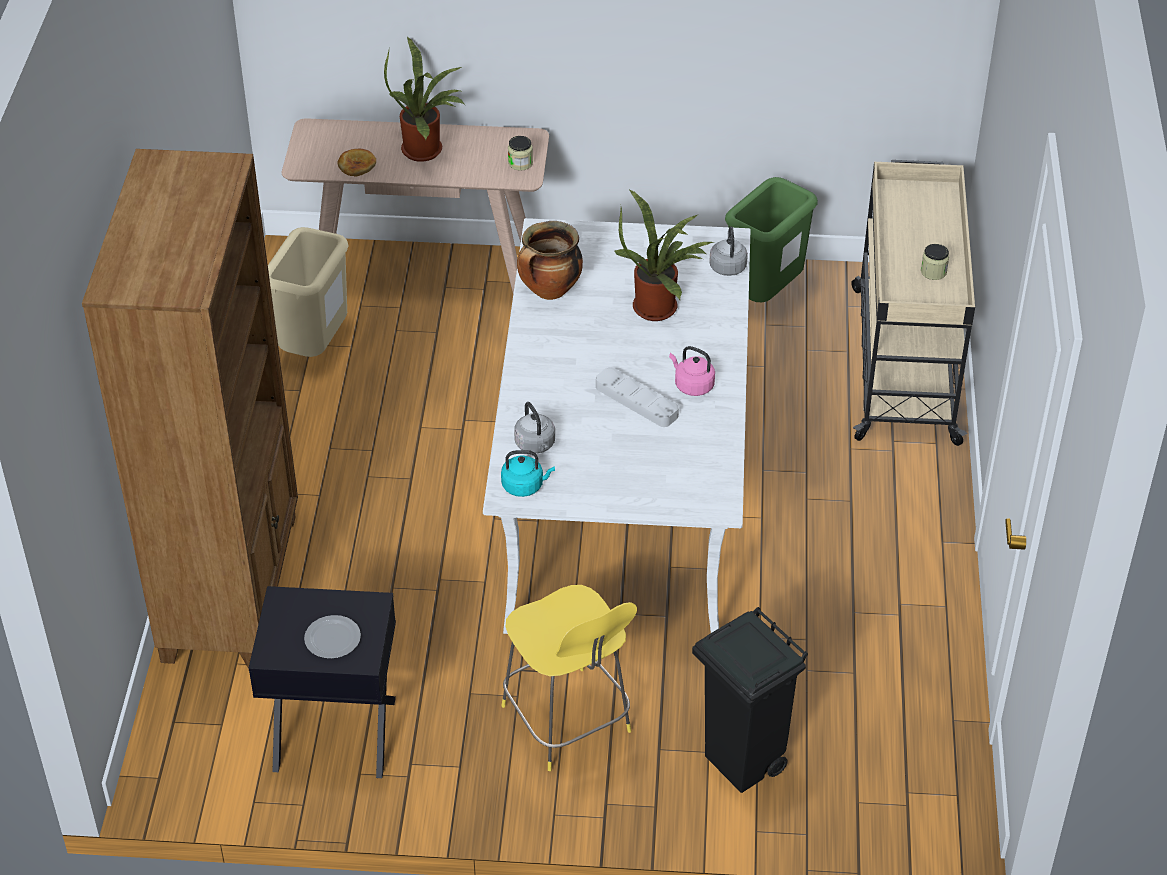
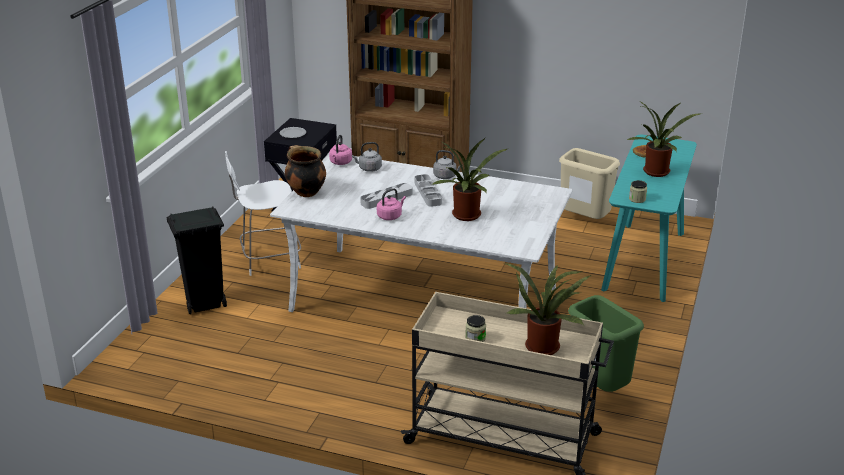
camera: 105 degrees right, 15 degrees down
beige console table [282,118,549,294] -> turquoise console table [601,135,697,302]
turquoise kettle [501,450,555,497] -> pink kettle [329,135,352,165]
yellow stool [501,585,637,771] -> white stool [225,151,301,276]
cooking pot [517,221,583,300] -> cooking pot moved to [285,145,326,197]
grey kettle [709,227,748,276] -> grey kettle moved to [433,150,463,179]
none -> grey tray [415,174,442,207]
none -> potted plant [504,263,591,355]

